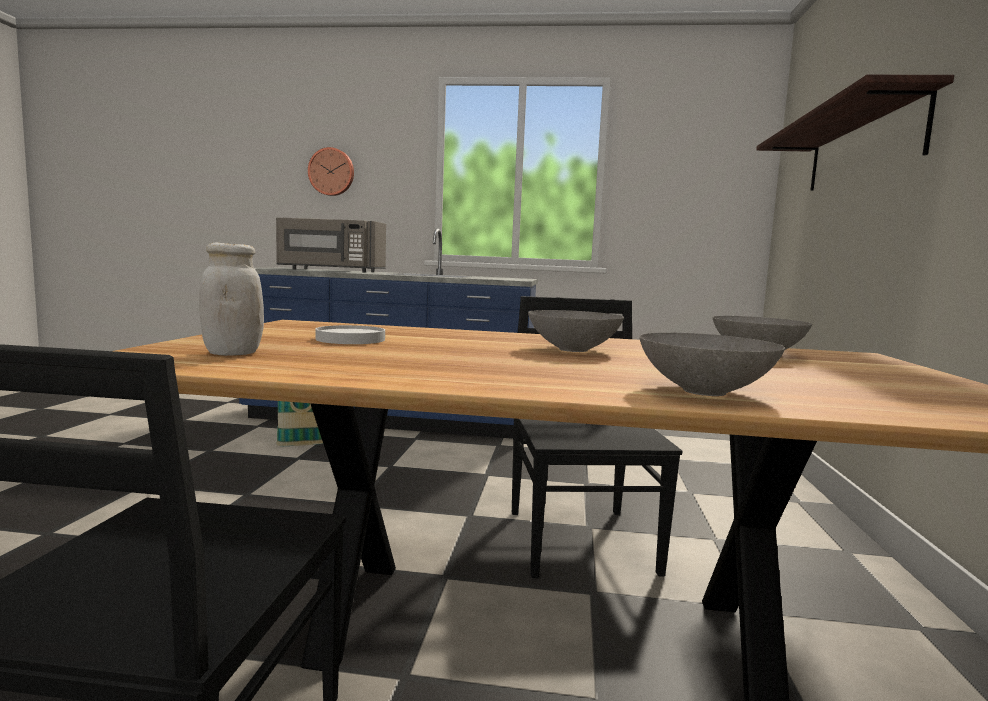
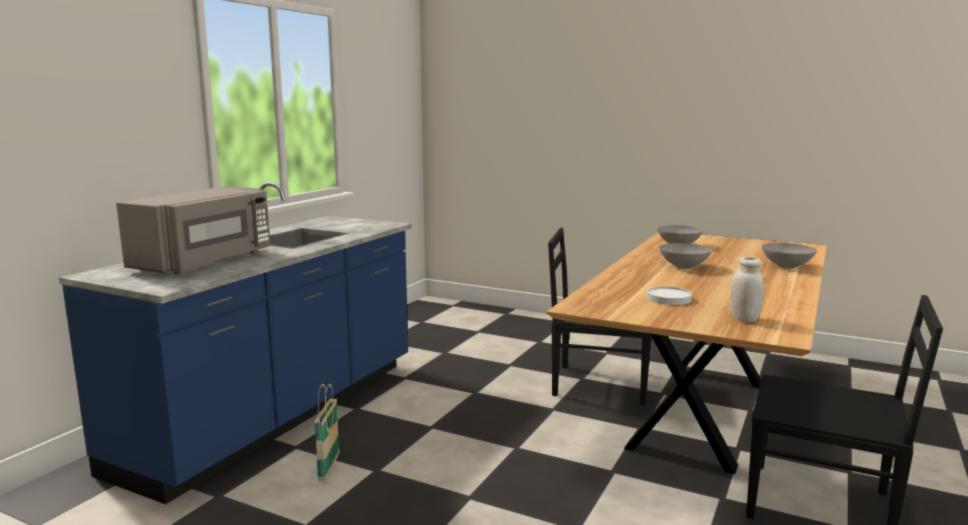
camera: 70 degrees left, 5 degrees up
wall clock [308,147,354,196] -> none
shelf [756,75,954,191] -> none

